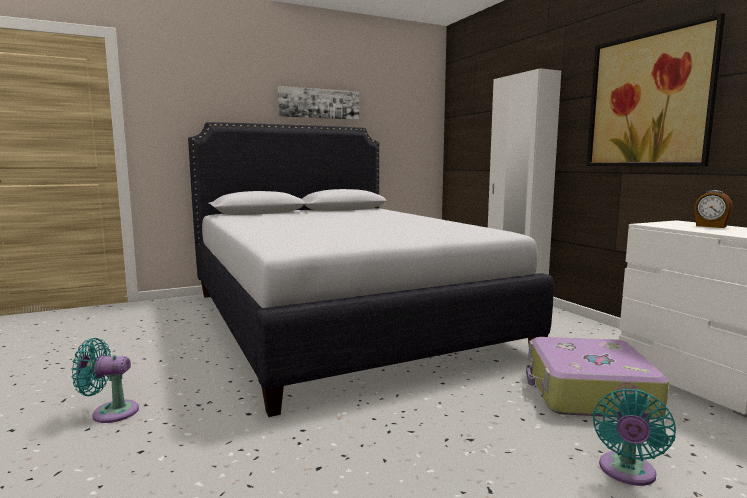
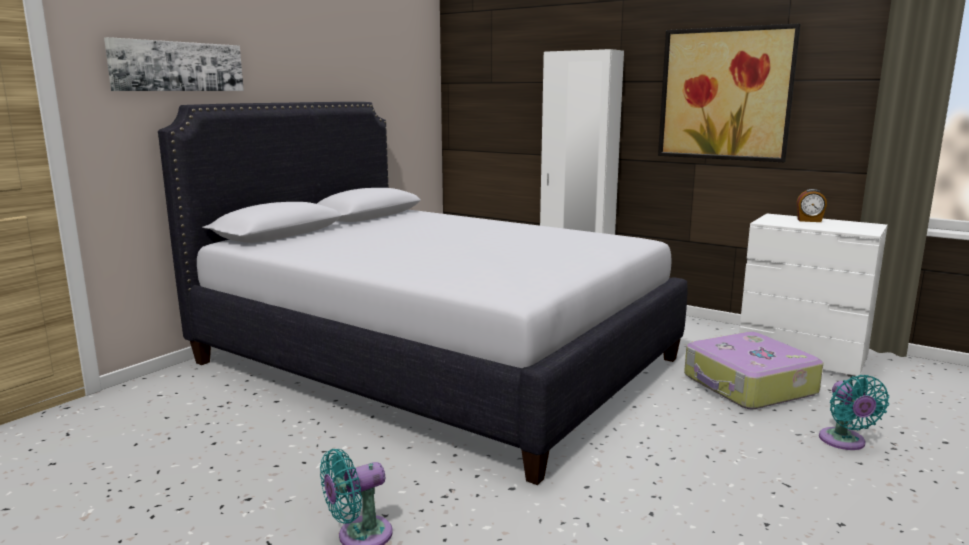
camera: 30 degrees left, 5 degrees up
picture [278,86,359,120] -> picture moved to [104,37,244,91]

